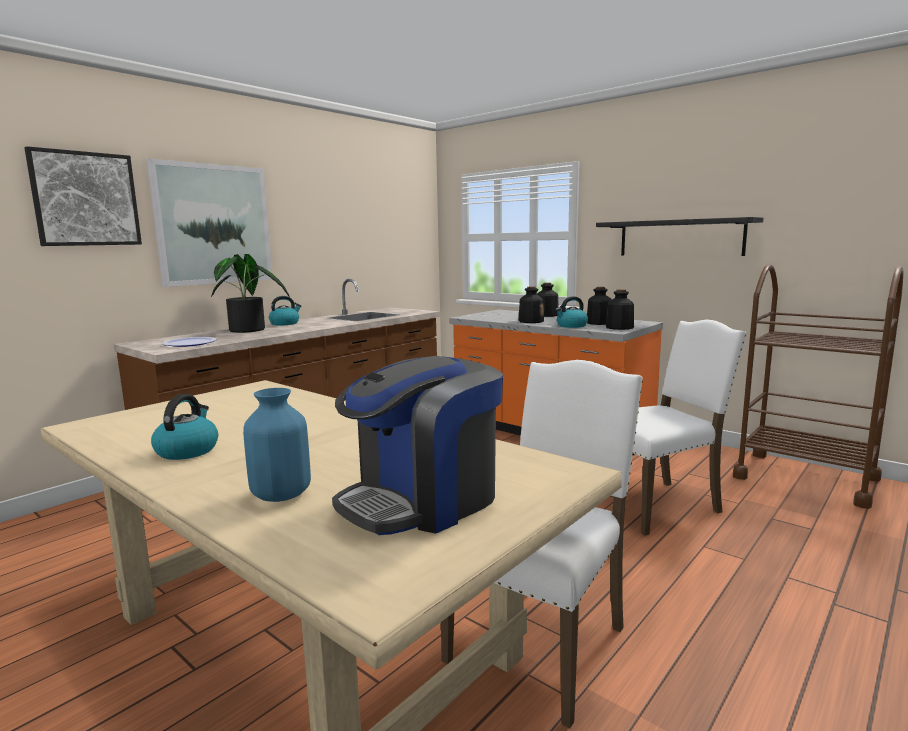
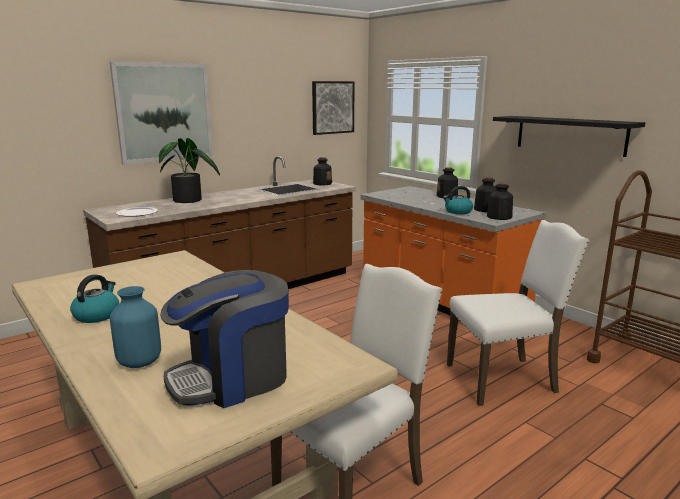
camera: 10 degrees right, 5 degrees up
picture [24,146,142,246] -> picture moved to [312,81,355,135]
kettle [269,296,301,325] -> none
bottle [519,286,544,323] -> bottle moved to [313,157,332,185]

